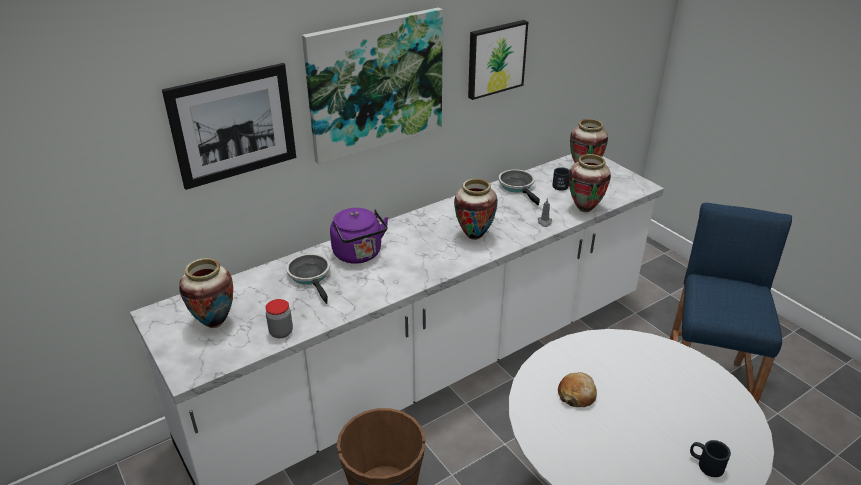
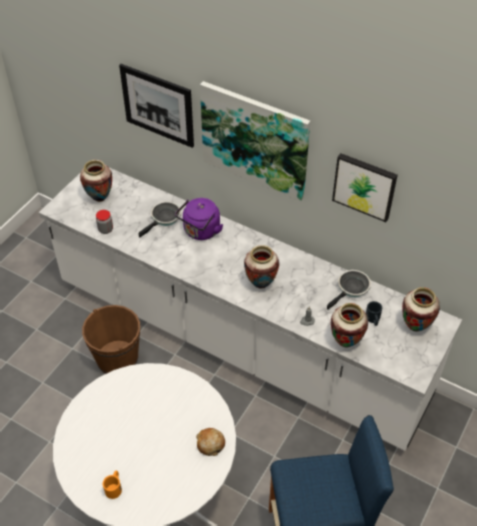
camera: 65 degrees right, 15 degrees up
bread [558,372,597,407] -> bread moved to [196,428,225,456]
black mug [690,440,731,477] -> orange mug [103,471,122,499]

